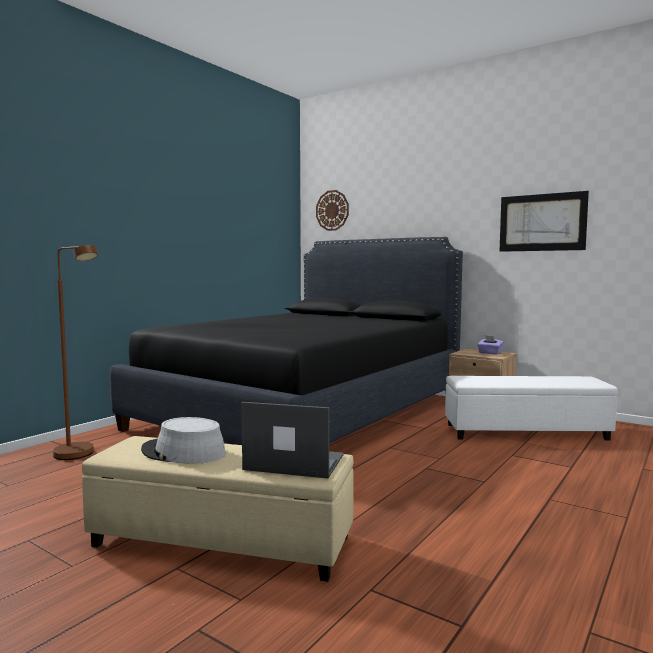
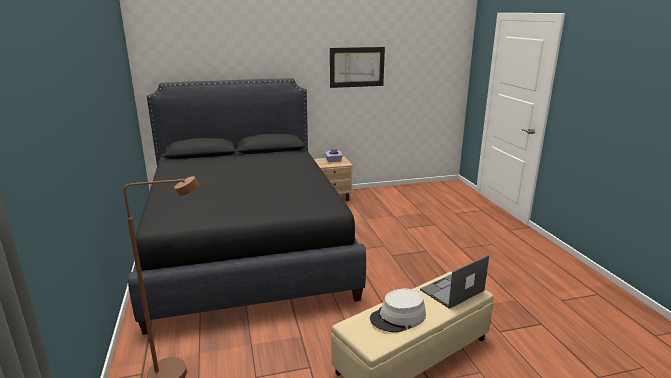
camera: 50 degrees left, 15 degrees up
wall clock [316,190,349,231] -> none
white ottoman [445,376,617,441] -> none

